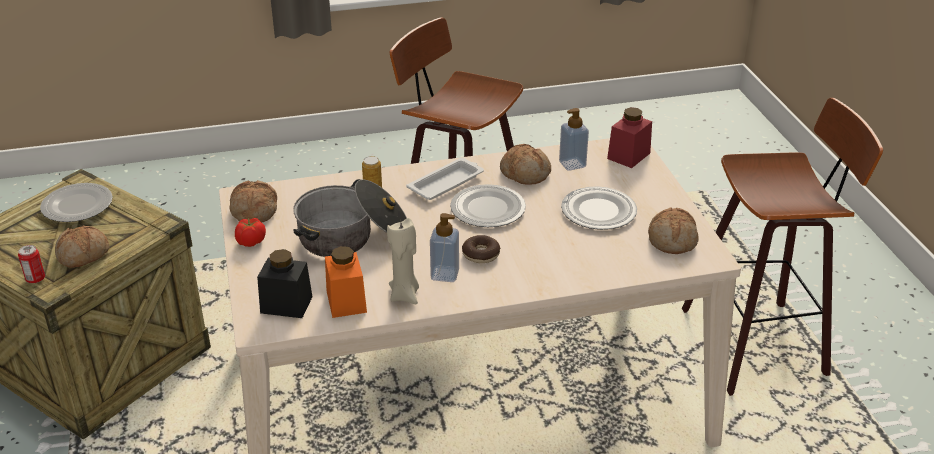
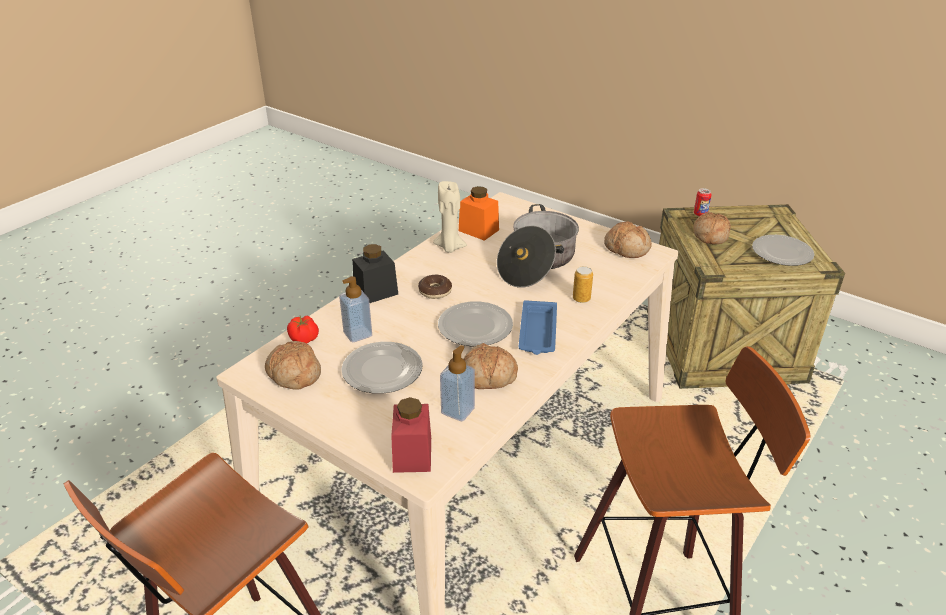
camera: 140 degrees right, 0 degrees up
tomato [235,218,266,247] -> tomato moved to [287,316,319,344]
black jar [257,249,313,318] -> black jar moved to [352,244,398,303]
white tray [406,158,484,200] -> blue tray [519,300,557,355]
soap dispenser [430,213,459,282] -> soap dispenser moved to [339,276,372,342]

